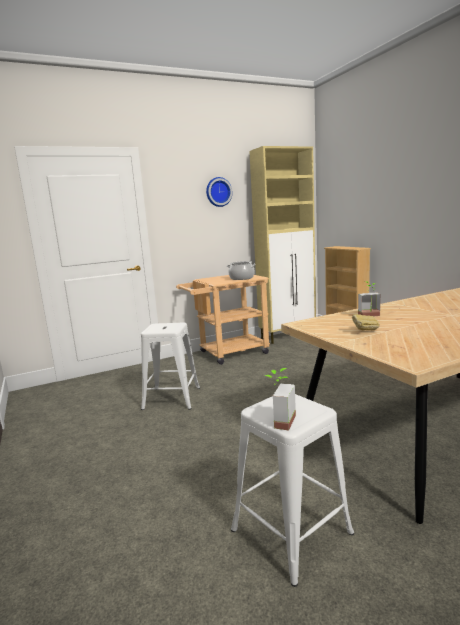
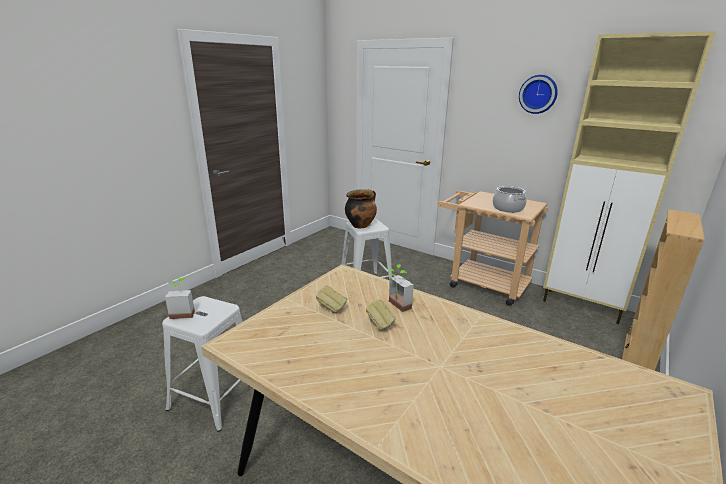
camera: 60 degrees right, 10 degrees up
none -> cooking pot [345,189,377,228]
none -> bread [366,300,396,330]

